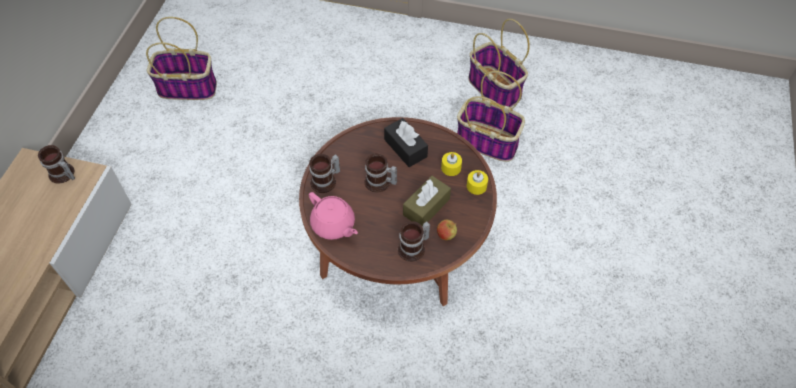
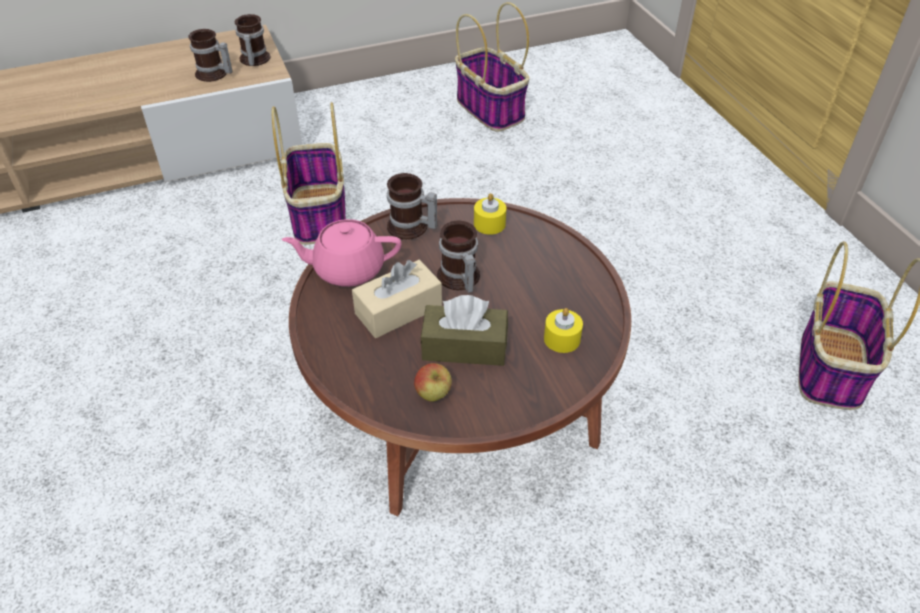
camera: 55 degrees right, 10 degrees down
pink teapot [309,192,358,240] -> pink teapot turned 75 degrees clockwise [282,219,402,287]
black tissue box [384,118,428,167] -> none
mug [398,221,430,262] -> mug moved to [188,29,233,82]
basket [457,71,525,162] -> basket moved to [272,102,346,245]
yellow candle [467,170,488,195] -> yellow candle moved to [474,193,506,235]
none -> beige tissue box [352,260,442,338]

